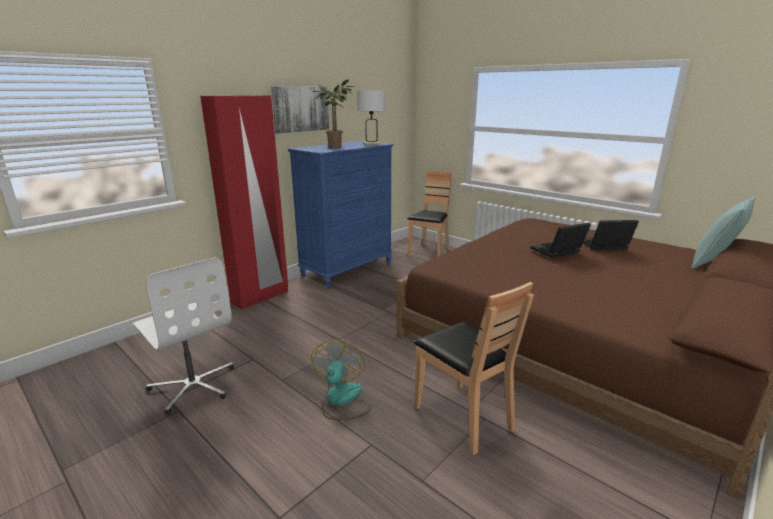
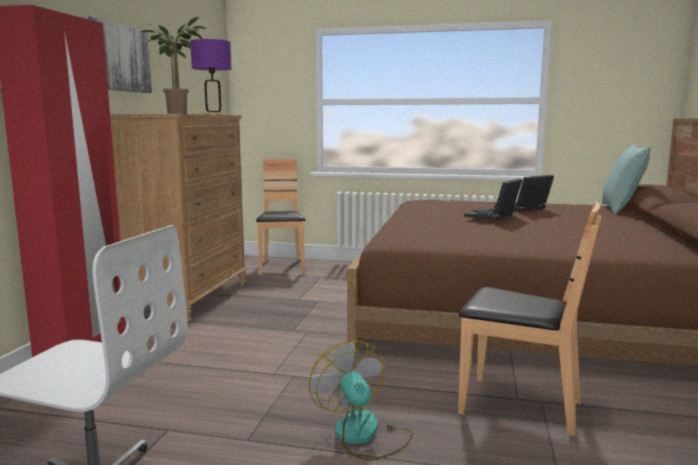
camera: 30 degrees left, 10 degrees down
blue dresser [288,141,393,289] -> brown dresser [110,114,247,324]
white table lamp [357,90,385,145] -> purple table lamp [190,39,232,115]

